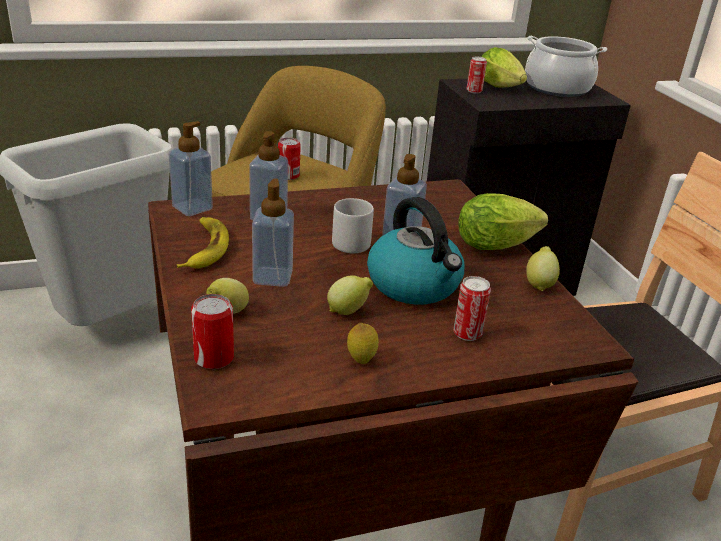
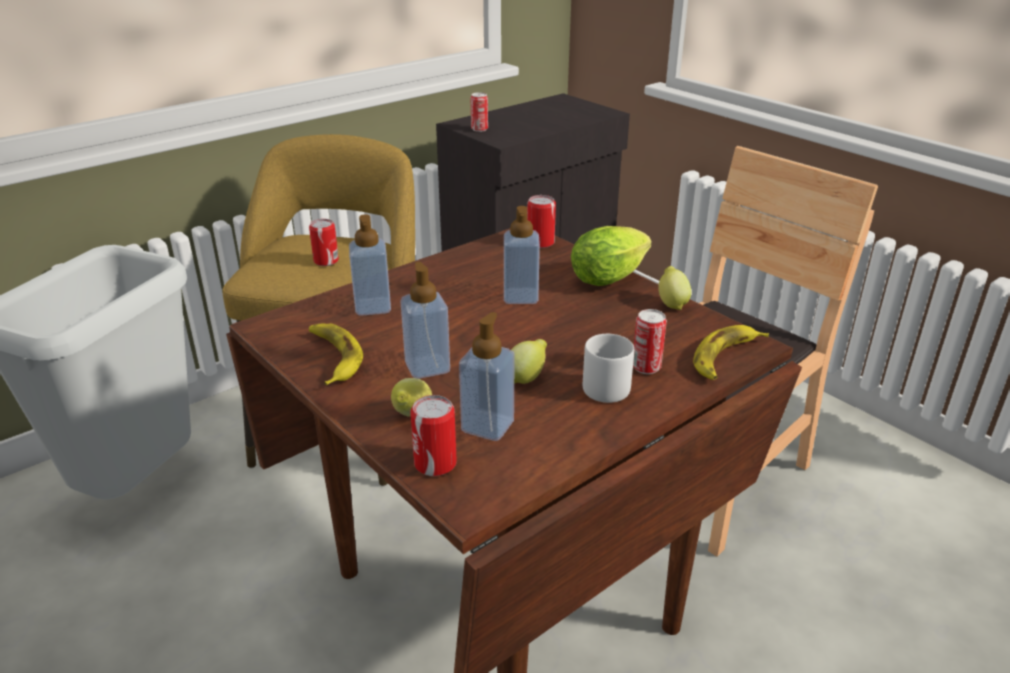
camera: 20 degrees left, 0 degrees up
soap dispenser [168,121,213,216] -> soap dispenser moved to [459,312,515,441]
grey mug [332,198,374,253] -> grey mug moved to [583,334,634,403]
lemon [347,323,379,364] -> none
kettle [367,197,464,305] -> none
lettuce [482,47,527,88] -> none
cooking pot [525,36,607,97] -> none
none -> can [527,195,556,248]
none -> banana [693,325,769,380]

